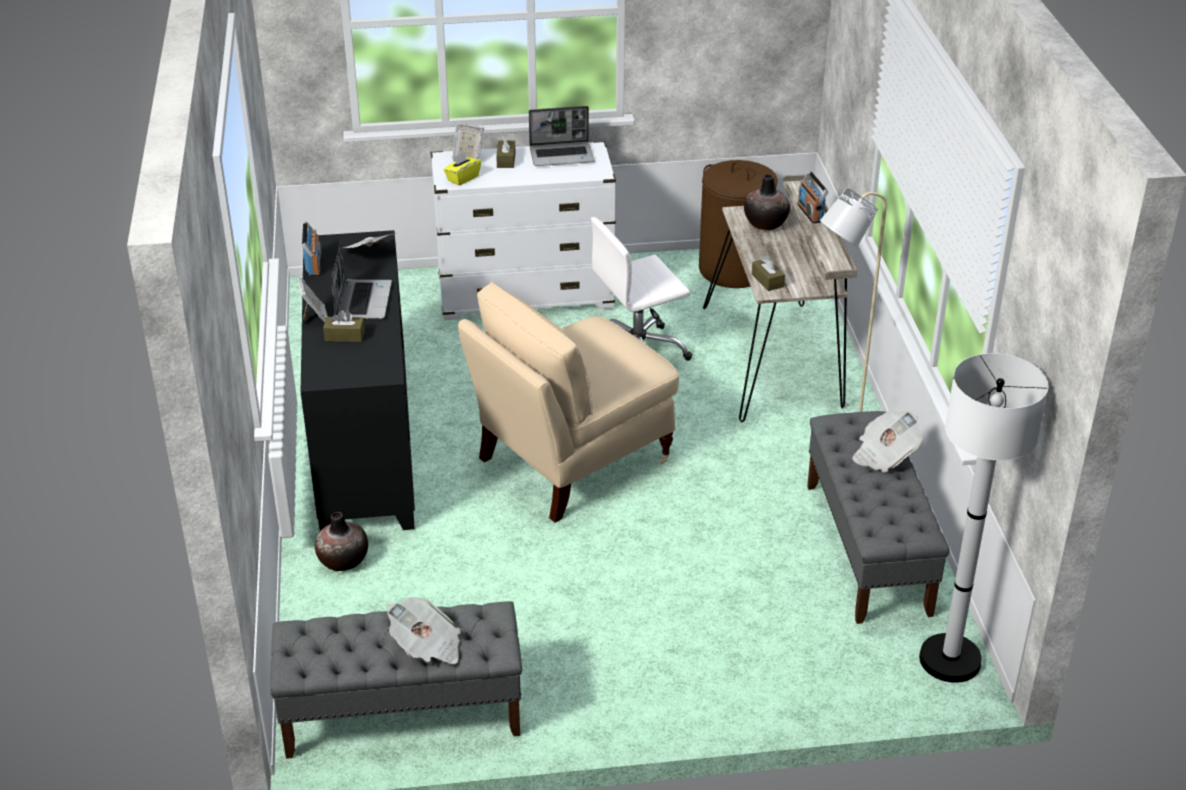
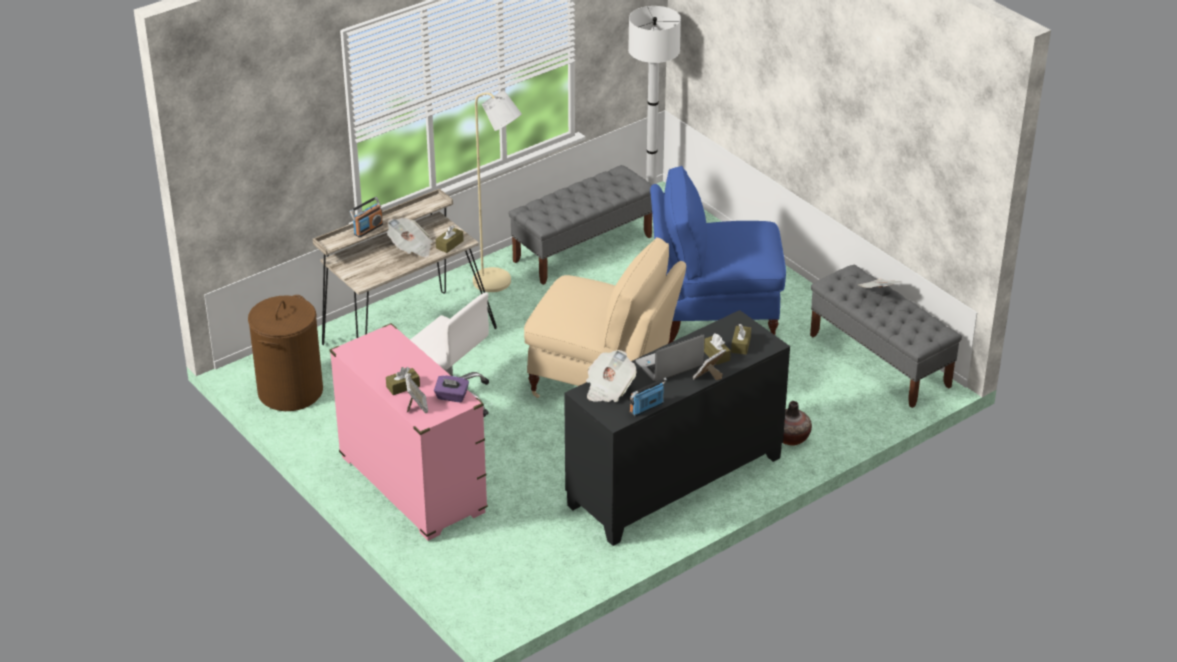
camera: 120 degrees left, 0 degrees up
white dresser [430,141,616,320] -> pink dresser [329,323,488,541]
yellow tissue box [443,152,481,186] -> purple tissue box [434,375,469,402]
laptop [529,106,595,166] -> none
vase [744,174,790,230] -> none
newspaper [852,410,923,473] -> newspaper moved to [387,218,433,258]
none -> blue chair [650,166,786,344]
none -> brown tissue box [731,324,751,355]

